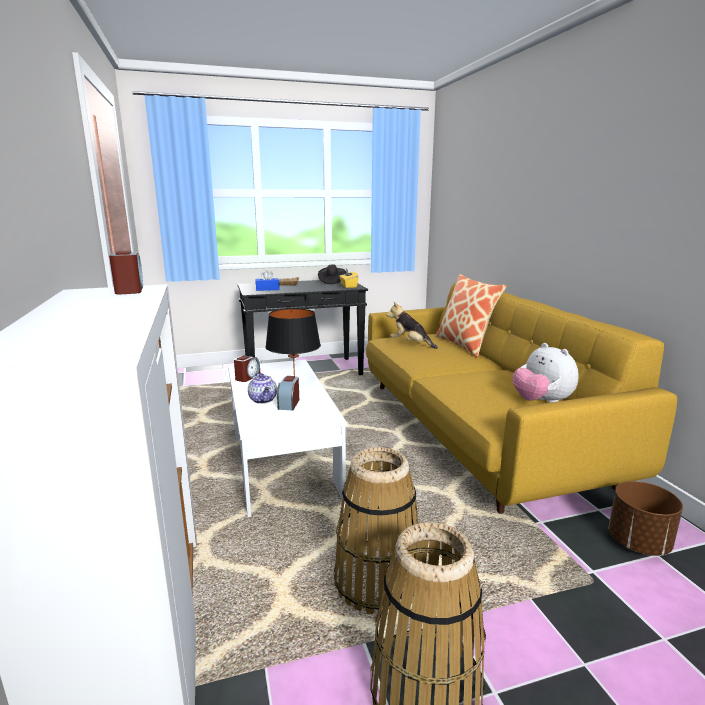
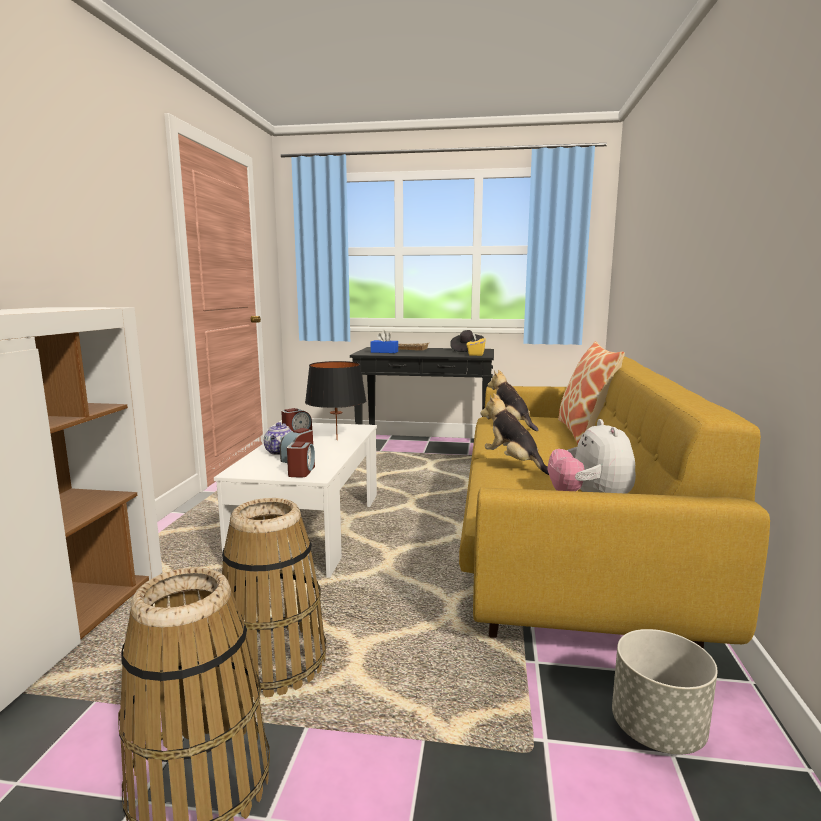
camera: 25 degrees right, 5 degrees down
alarm clock [109,251,143,295] -> alarm clock moved to [287,442,315,478]
brown planter [608,481,683,556] -> grey planter [612,629,718,754]
none -> plush toy [480,393,549,475]

